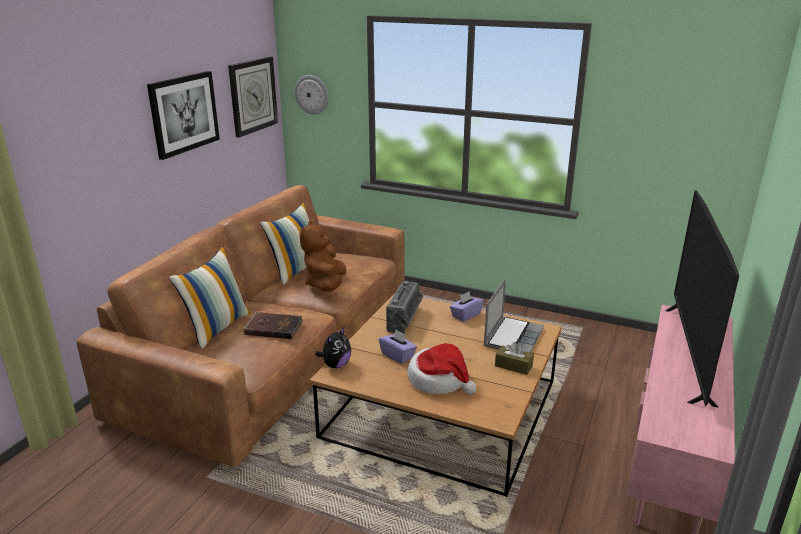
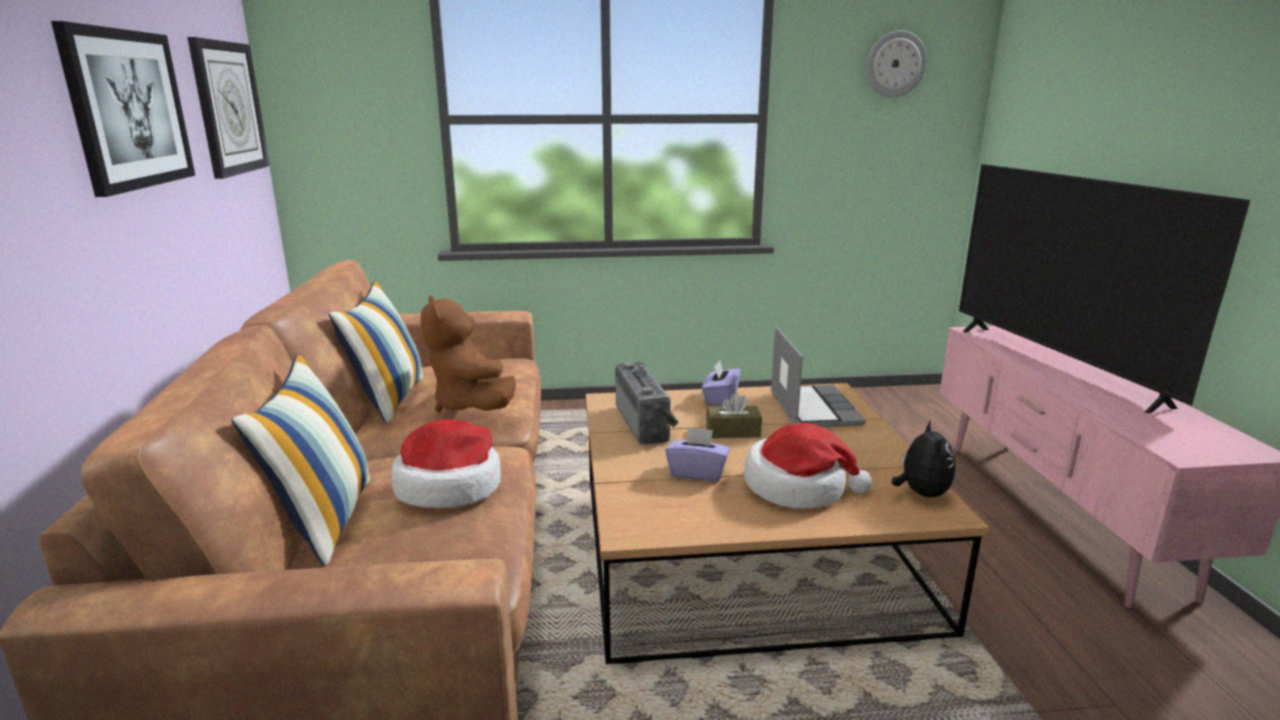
camera: 30 degrees left, 5 degrees down
brown book [244,312,303,339] -> hat [391,419,501,509]
wall clock [295,75,329,115] -> wall clock moved to [866,30,927,98]
plush toy [315,327,351,368] -> plush toy moved to [892,420,955,498]
brown tissue box [495,342,534,375] -> brown tissue box moved to [706,392,762,438]

